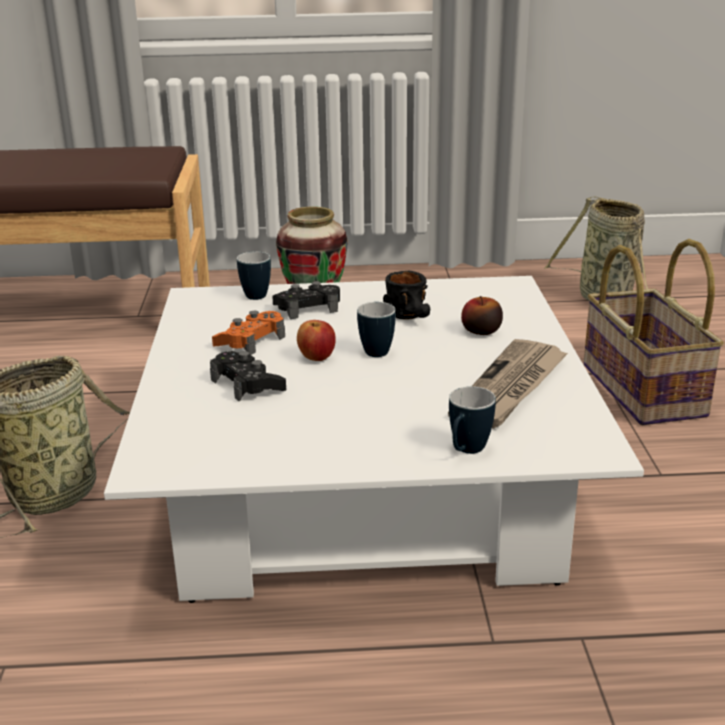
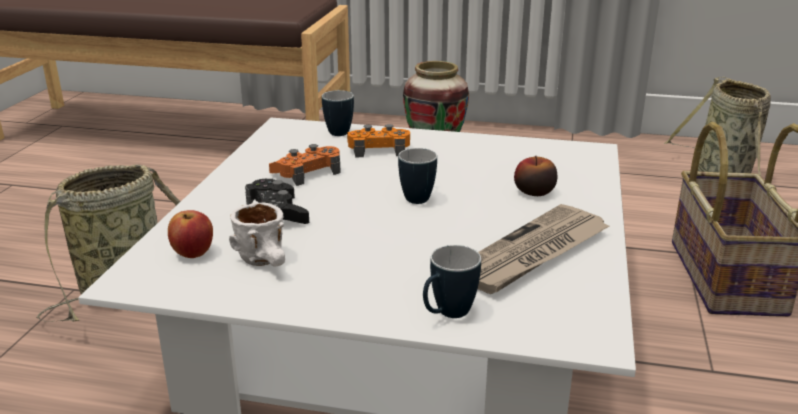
camera: 15 degrees right, 0 degrees up
black game controller [272,281,340,319] -> orange game controller [347,124,410,158]
apple [297,320,336,361] -> apple moved to [168,210,213,258]
black mug [383,271,430,319] -> none
none -> white mug [229,202,285,266]

